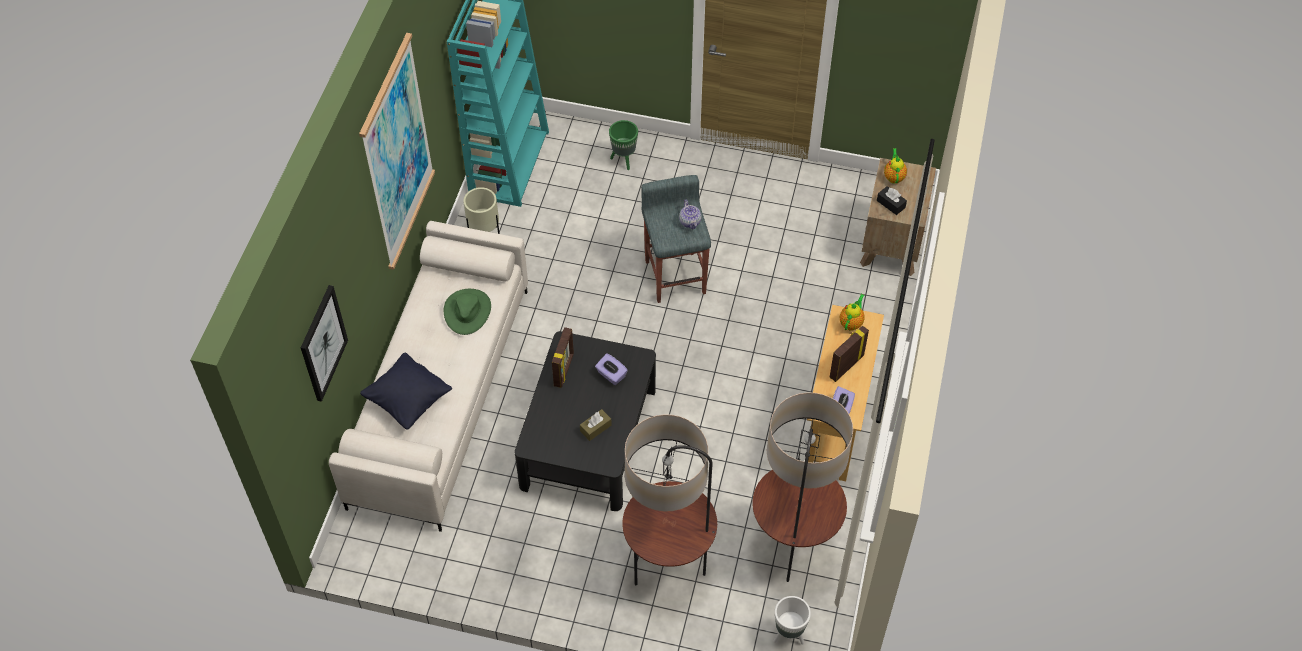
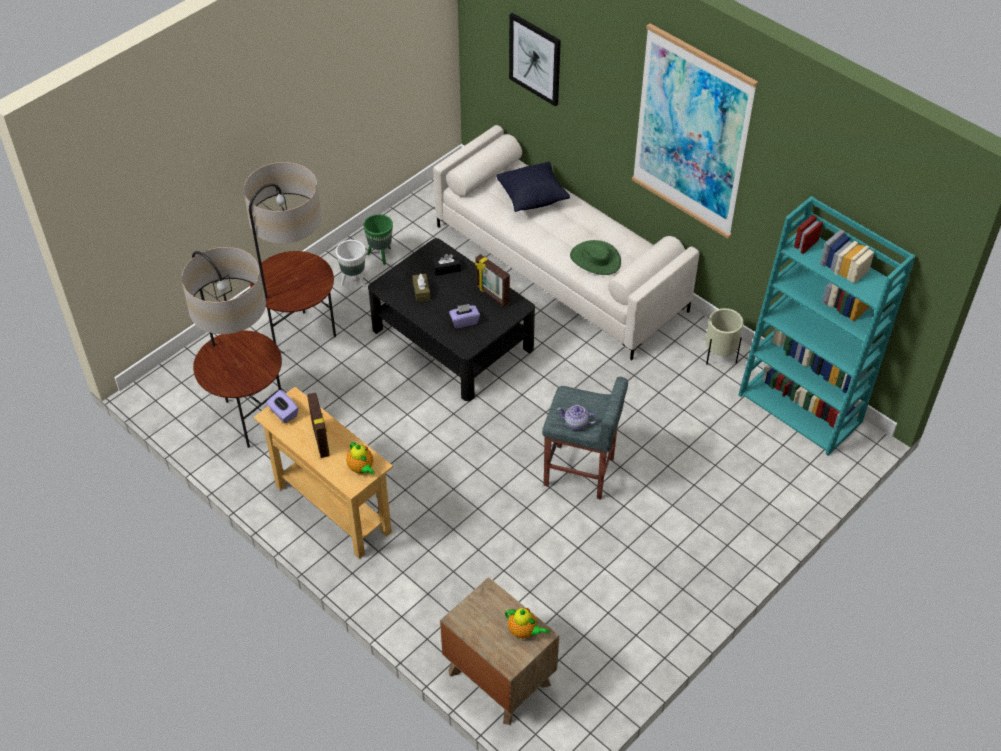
camera: 120 degrees right, 5 degrees down
green planter [609,120,638,170] -> green planter moved to [363,214,393,265]
white planter [773,596,811,645] -> white planter moved to [336,240,366,288]
black tissue box [877,186,907,215] -> black tissue box moved to [432,254,461,276]

